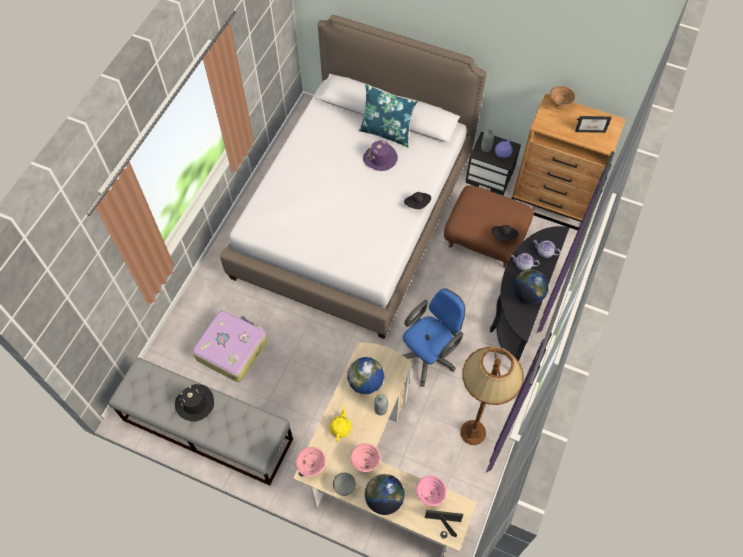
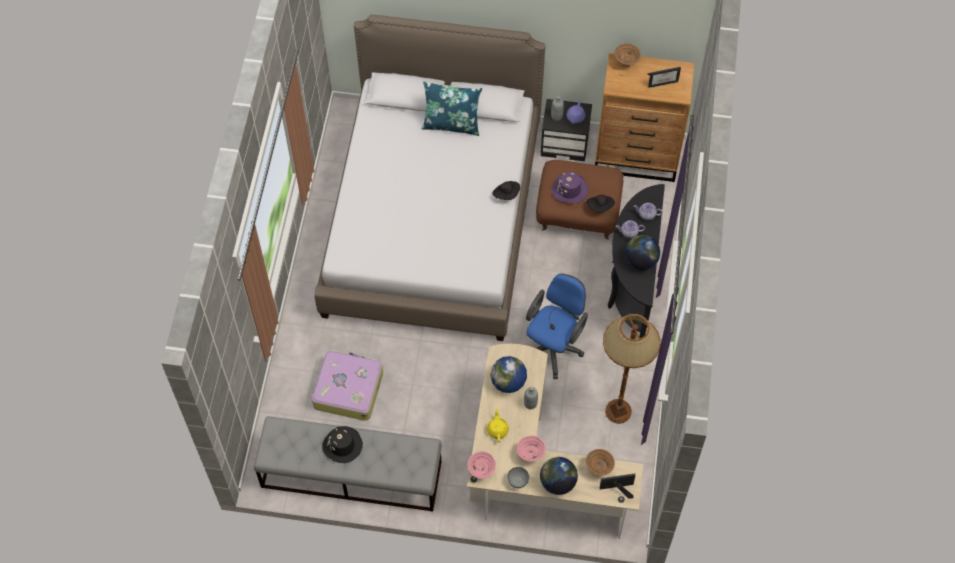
camera: 15 degrees left, 0 degrees up
purple hat [363,140,398,171] -> purple hat moved to [552,172,588,204]
pink bowl [416,475,446,506] -> brown bowl [586,449,615,476]

